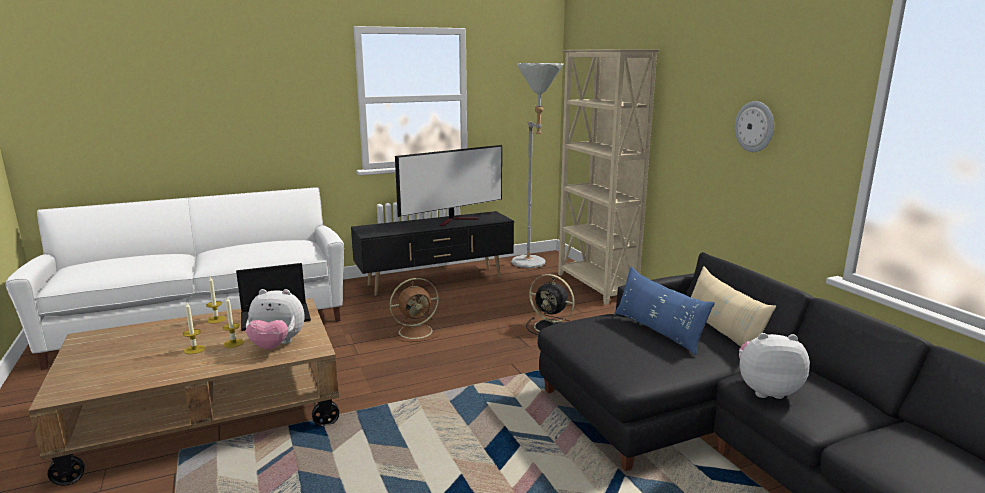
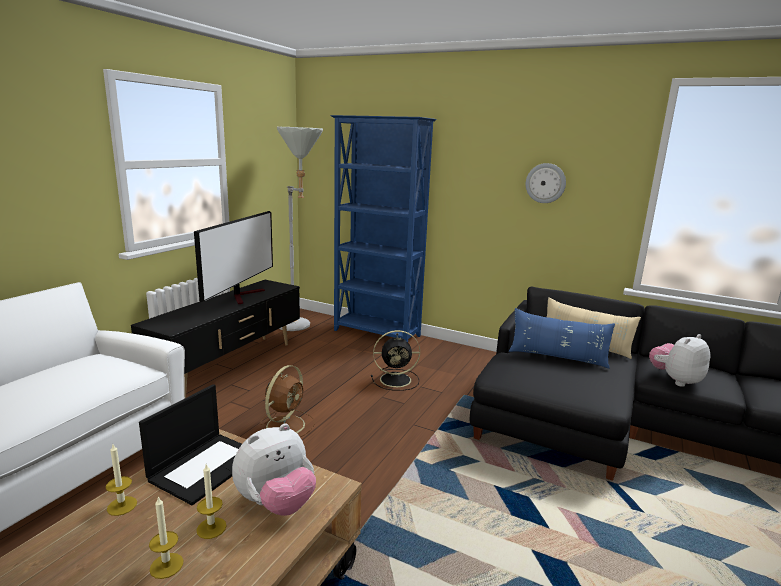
camera: 40 degrees left, 0 degrees up
beige bookcase [558,49,660,305] -> blue bookcase [330,115,437,342]

